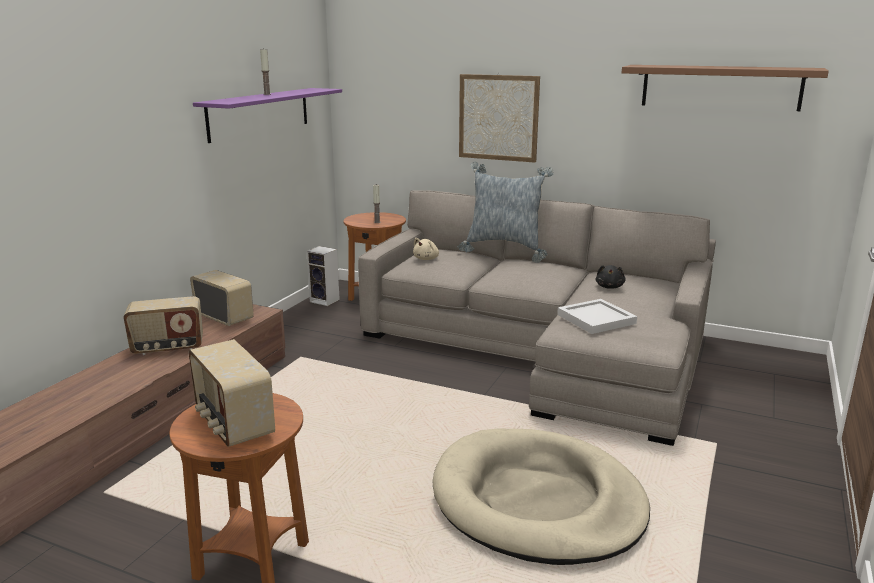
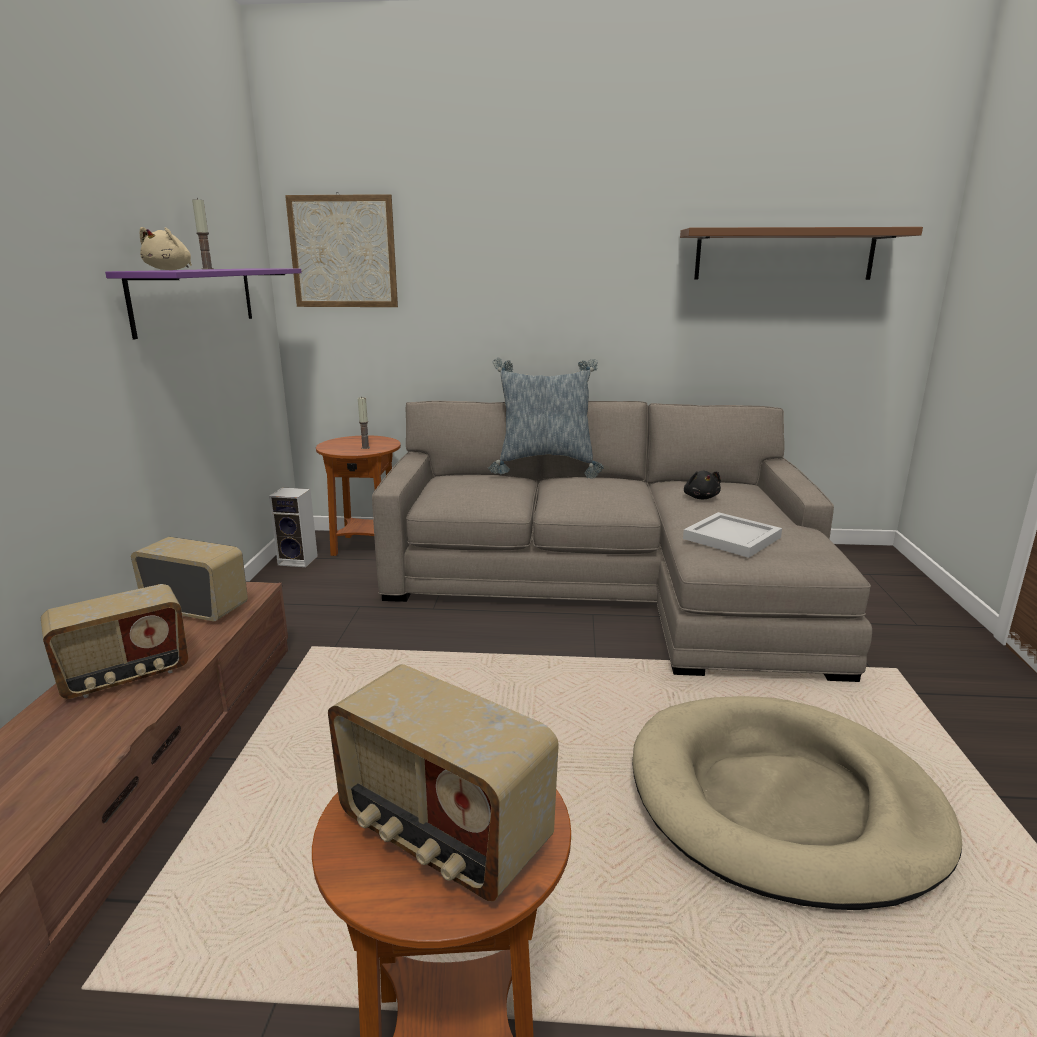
camera: 20 degrees left, 0 degrees up
beige plush toy [413,238,439,260] -> beige plush toy moved to [140,227,192,270]
picture [459,73,540,163] -> picture moved to [285,194,398,307]

